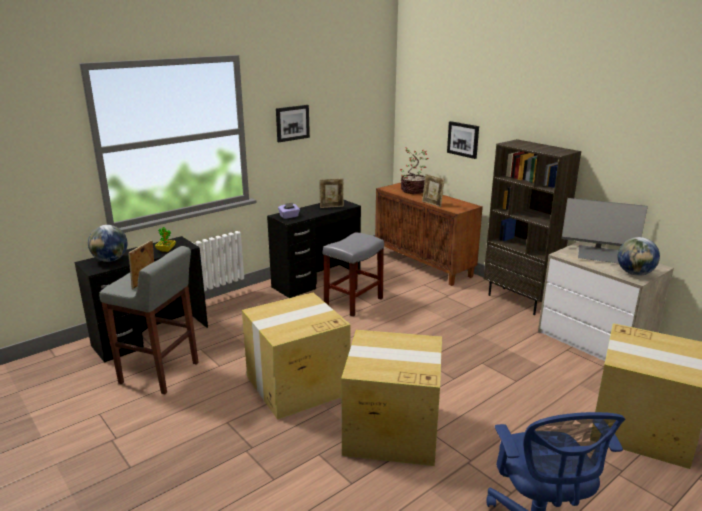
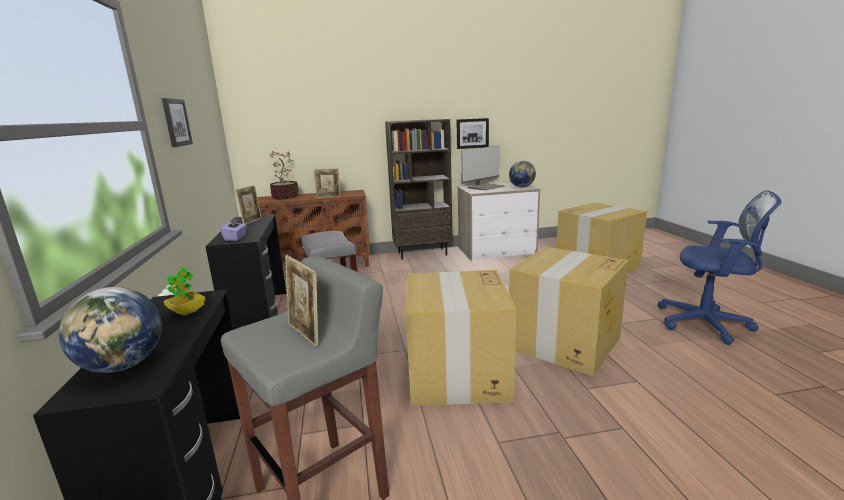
camera: 60 degrees left, 5 degrees down
picture [447,121,479,159] -> picture moved to [457,118,489,149]

